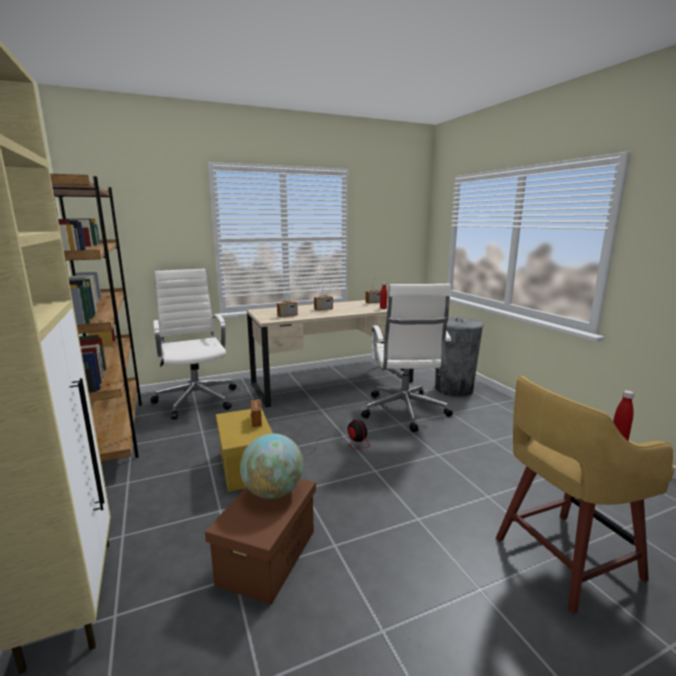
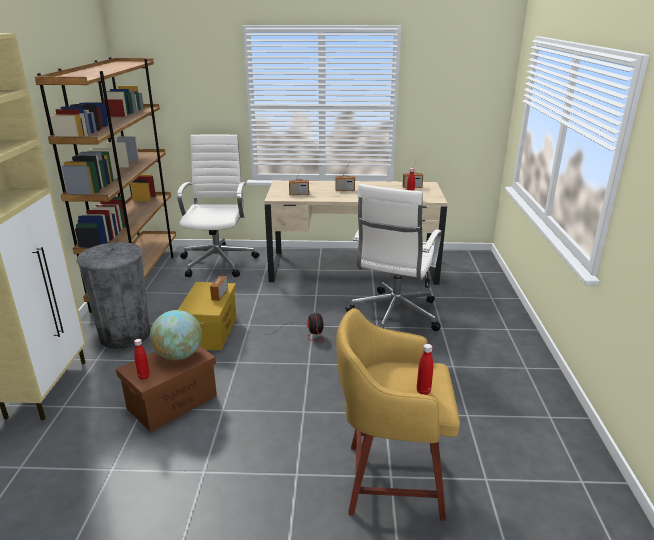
camera: 25 degrees right, 10 degrees up
grey trash can [435,317,484,397] -> grey trash can moved to [76,242,150,349]
none -> red bottle [134,339,150,380]

